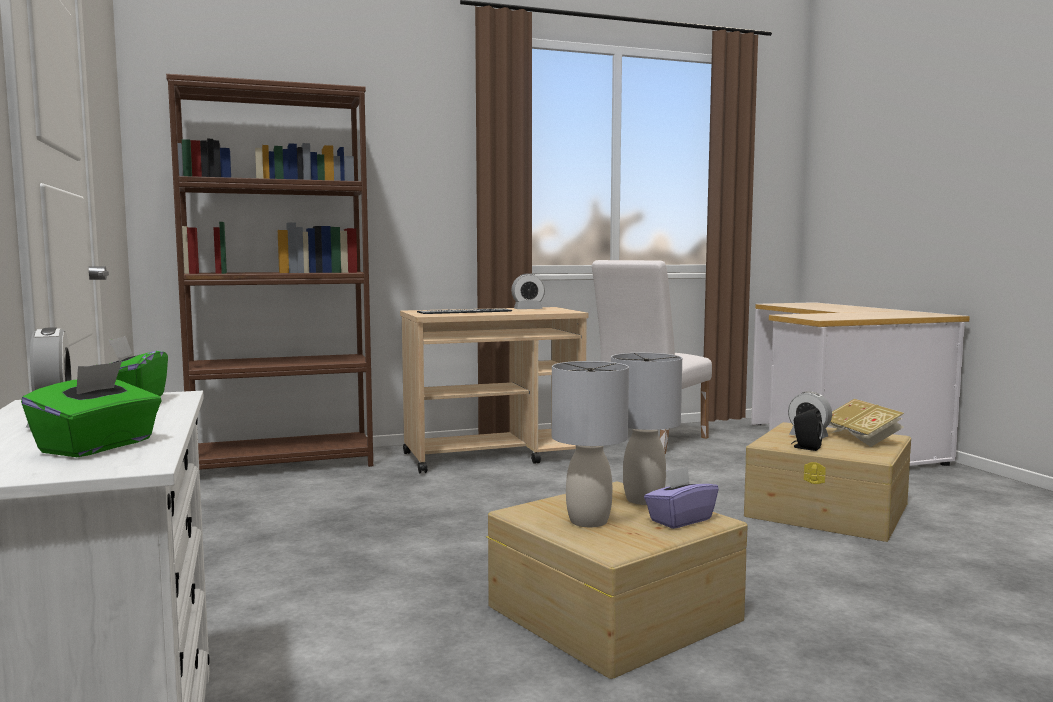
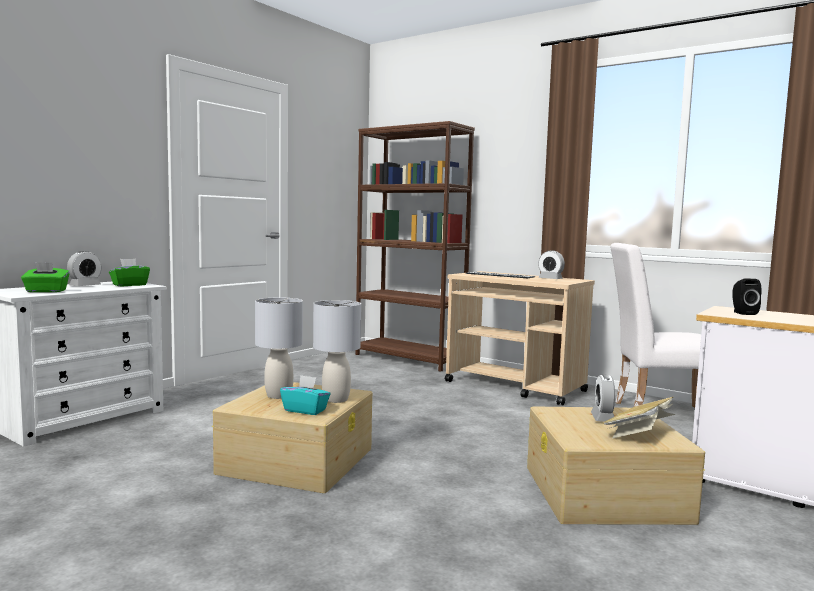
camera: 55 degrees right, 0 degrees up
purple tissue box [644,467,719,529] -> turquoise tissue box [280,375,330,415]
black speaker [791,408,823,451] -> black speaker moved to [732,279,762,315]

